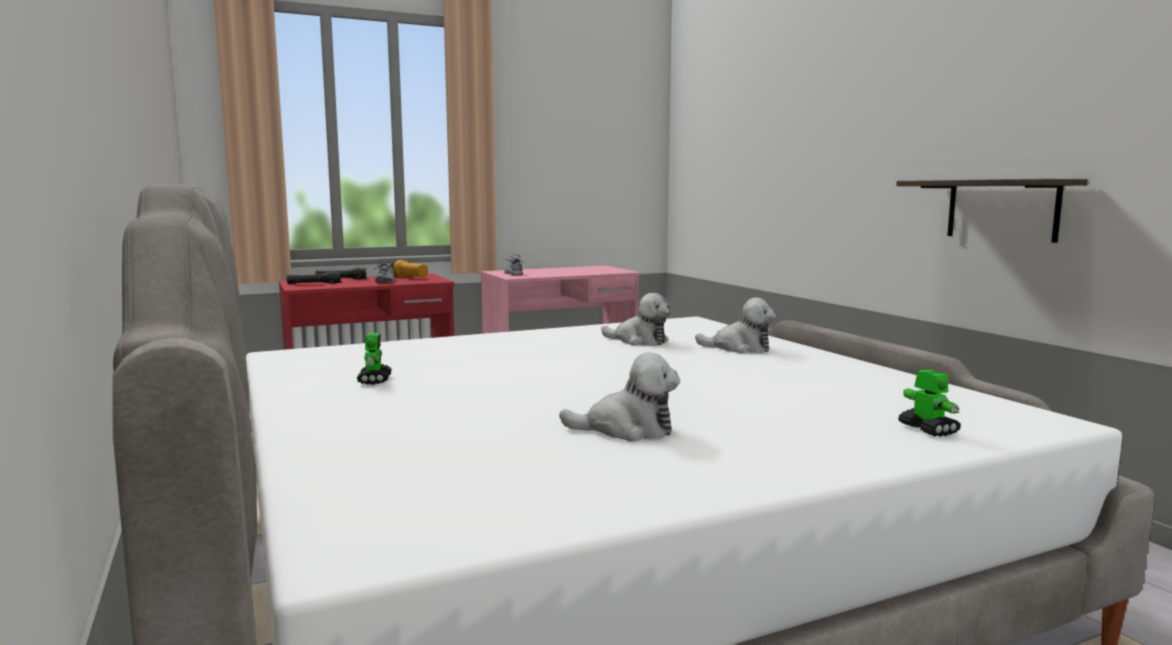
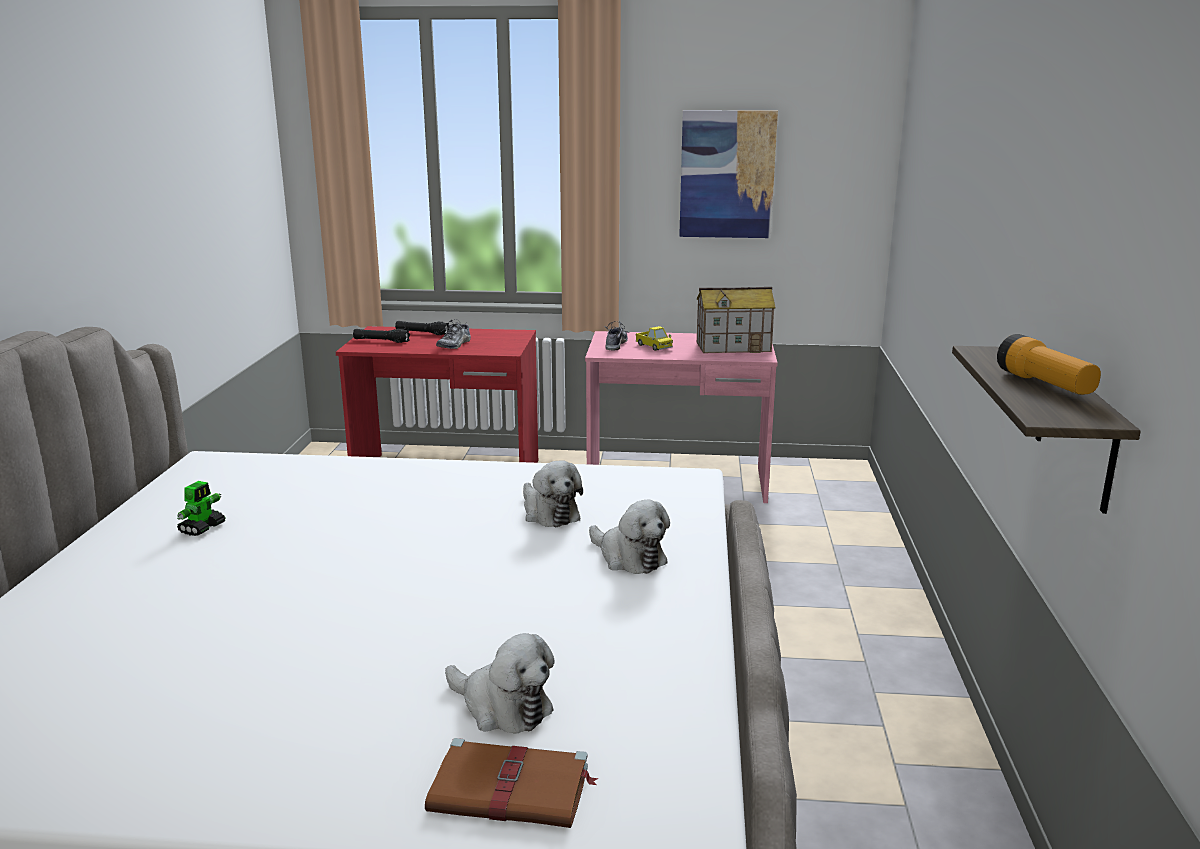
camera: 30 degrees right, 10 degrees up
flashlight [390,260,428,277] -> flashlight moved to [997,334,1101,395]
plush toy [559,352,680,442] -> plush toy moved to [445,633,555,734]
toy robot [898,370,961,437] -> brown book [425,738,599,828]
none -> toy truck [635,326,673,351]
none -> picture [679,110,778,238]
none -> toy house [697,287,776,353]

